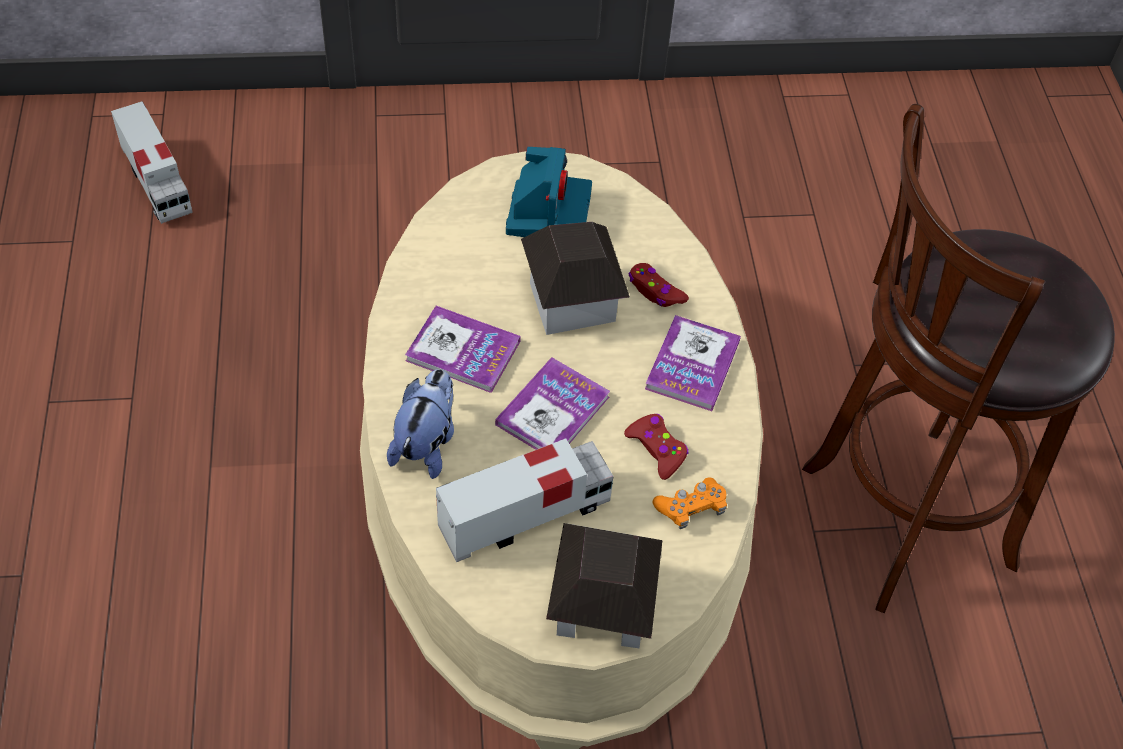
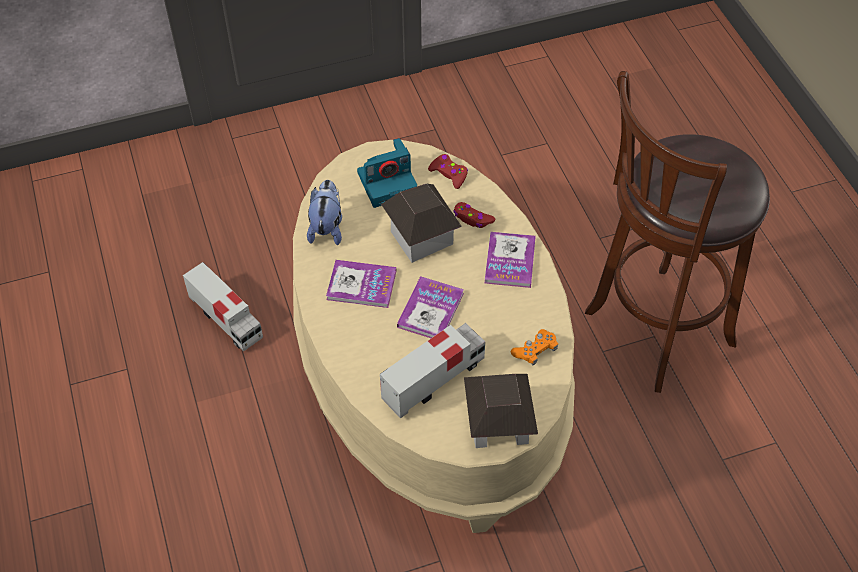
camera: 10 degrees left, 0 degrees up
toy truck [111,101,193,224] -> toy truck moved to [183,262,263,352]
plush toy [387,369,454,479] -> plush toy moved to [307,180,342,245]
camera [506,147,592,237] -> camera turned 75 degrees clockwise [357,138,417,208]
red game controller [624,414,689,480] -> red game controller moved to [428,154,468,189]

